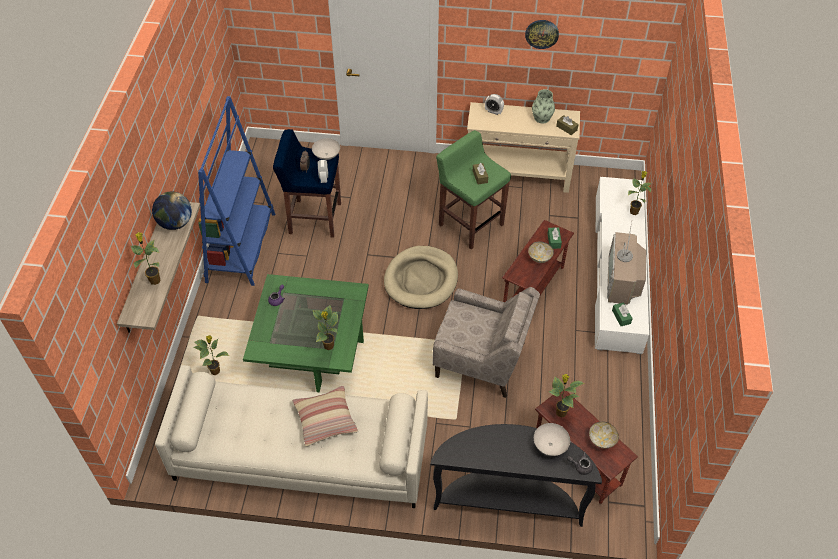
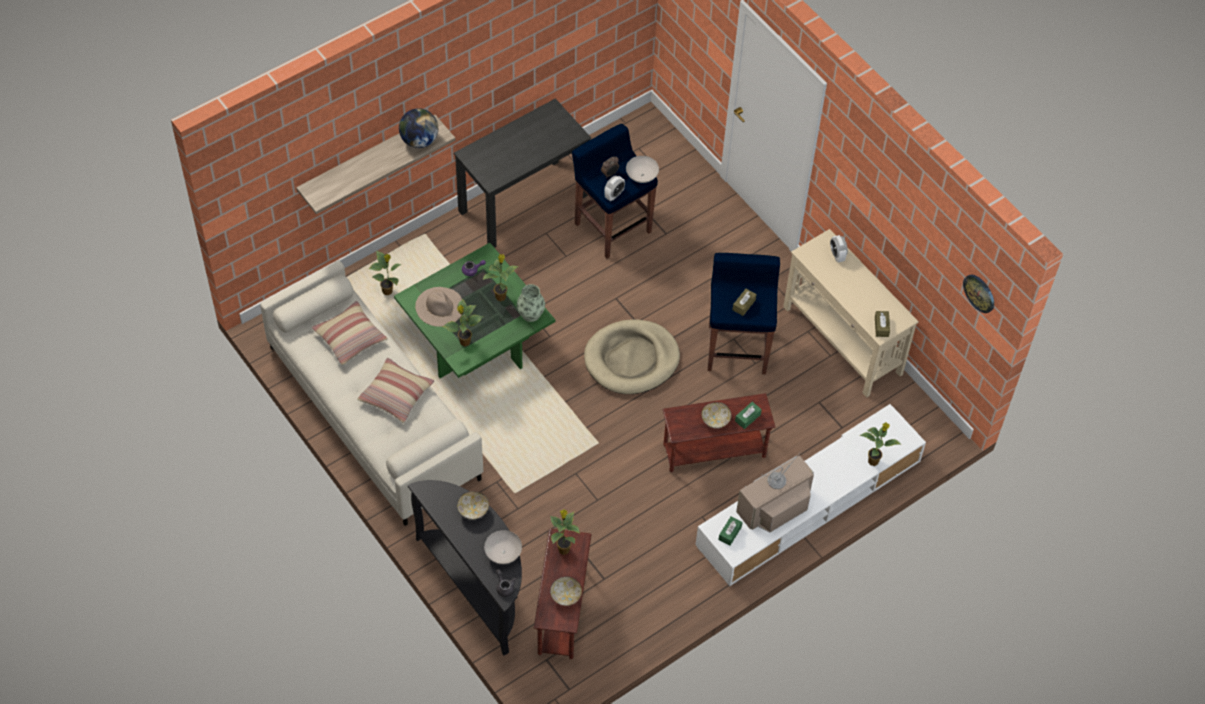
camera: 45 degrees right, 5 degrees up
potted plant [131,232,161,285] -> potted plant moved to [483,254,519,301]
blue bookcase [198,96,275,286] -> black desk [454,98,591,248]
beige armchair [433,287,540,398] -> none
green stool [436,130,511,249] -> blue stool [708,253,780,374]
wall clock [525,20,559,49] -> wall clock moved to [963,275,994,313]
vase [532,89,555,124] -> vase moved to [517,284,545,322]
none -> pillow [312,301,388,365]
none -> beige hat [415,287,462,327]
none -> bowl [457,491,489,520]

